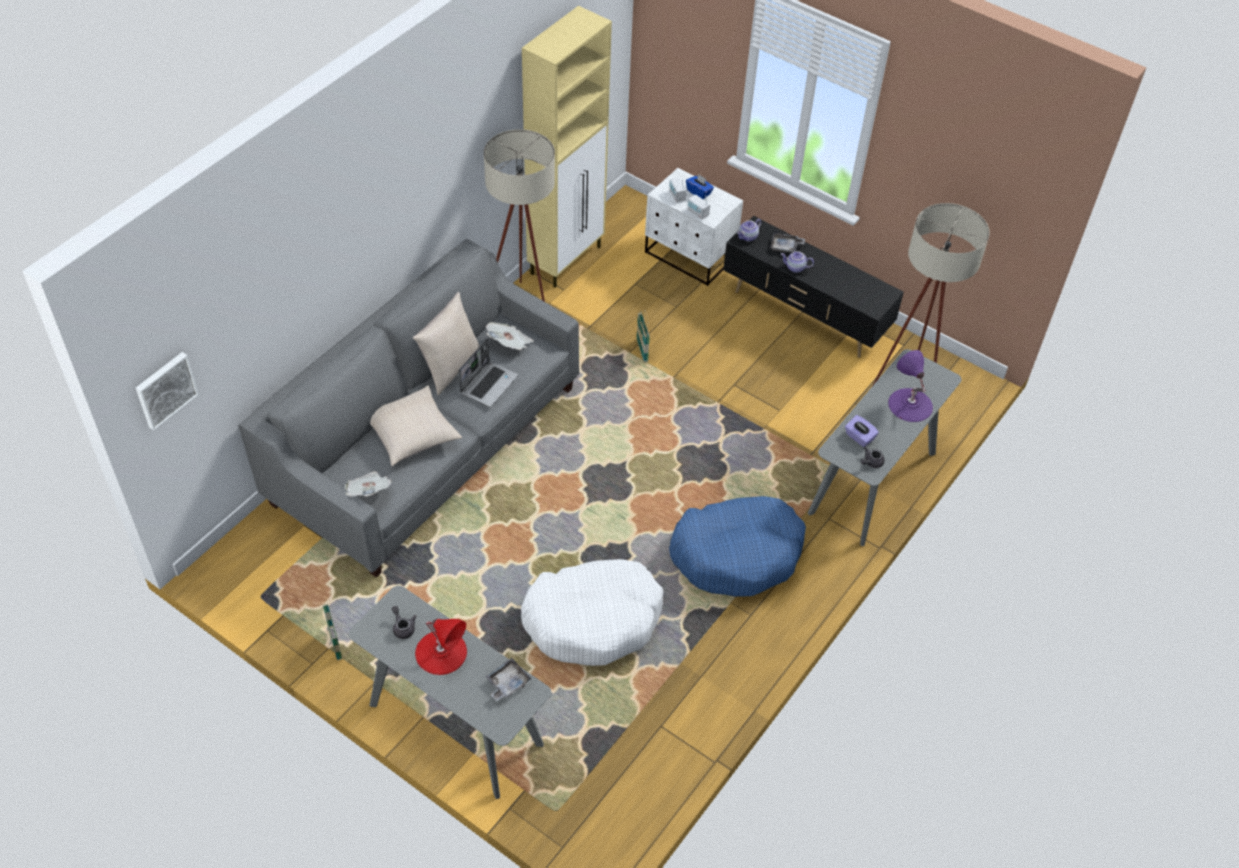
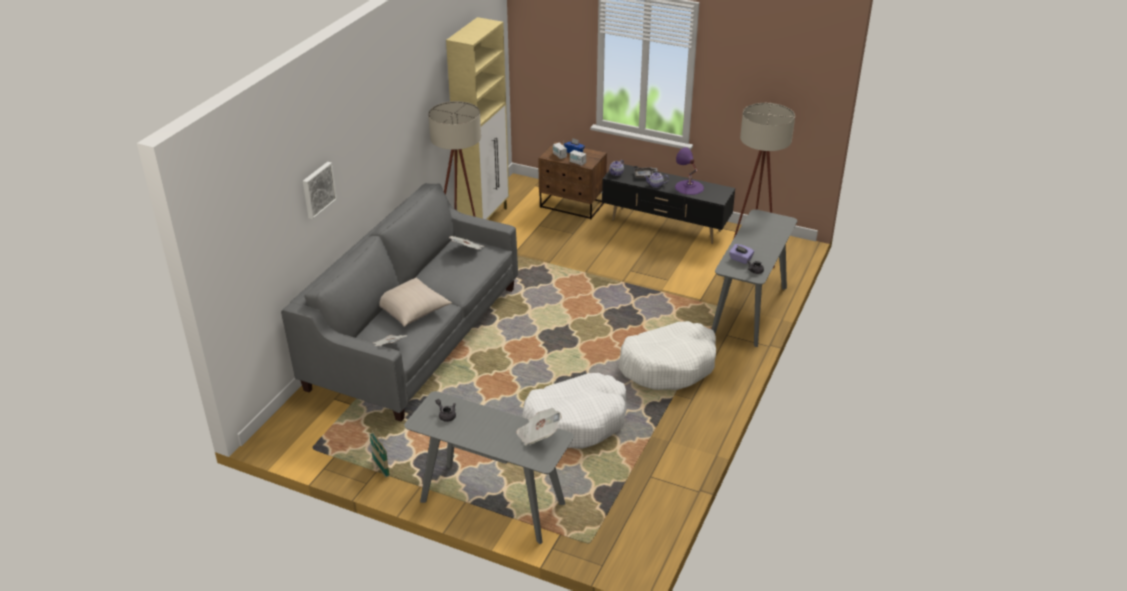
camera: 10 degrees left, 15 degrees down
picture [136,352,199,431] -> picture moved to [303,162,337,219]
beige pillow [413,292,480,396] -> none
red table lamp [415,619,467,675] -> none
laptop [459,338,518,407] -> none
grey tray [485,658,531,702] -> newspaper [516,408,562,446]
basket [636,311,650,362] -> none
white nightstand [645,168,743,286] -> brown nightstand [538,142,607,219]
blue dog bed [669,496,806,597] -> white dog bed [618,321,716,390]
purple table lamp [888,350,933,422] -> purple table lamp moved to [675,147,704,195]

